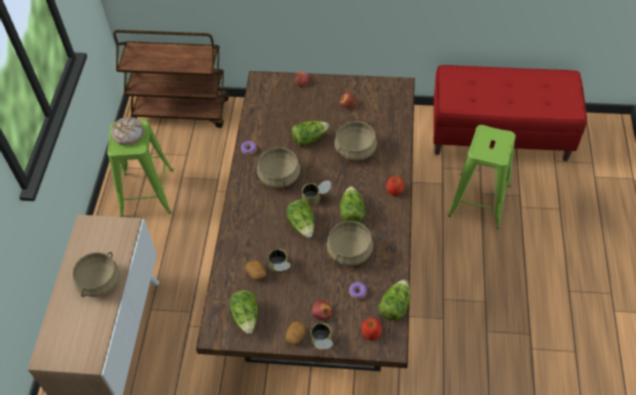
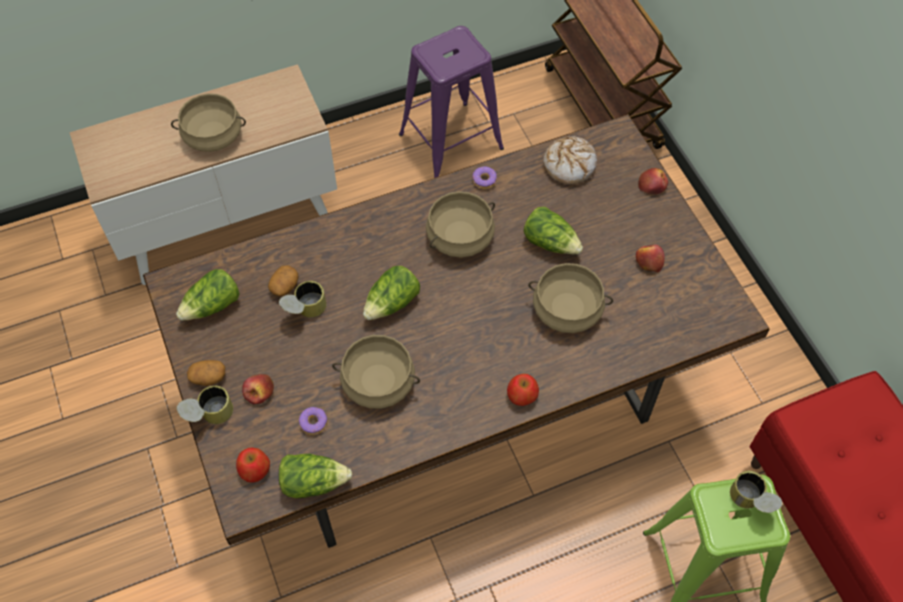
camera: 60 degrees right, 5 degrees up
green stool [107,120,173,217] -> purple stool [399,26,504,178]
bread [111,117,144,145] -> bread moved to [543,136,597,185]
can [301,181,332,206] -> can moved to [730,471,782,513]
lettuce [340,186,365,222] -> none

